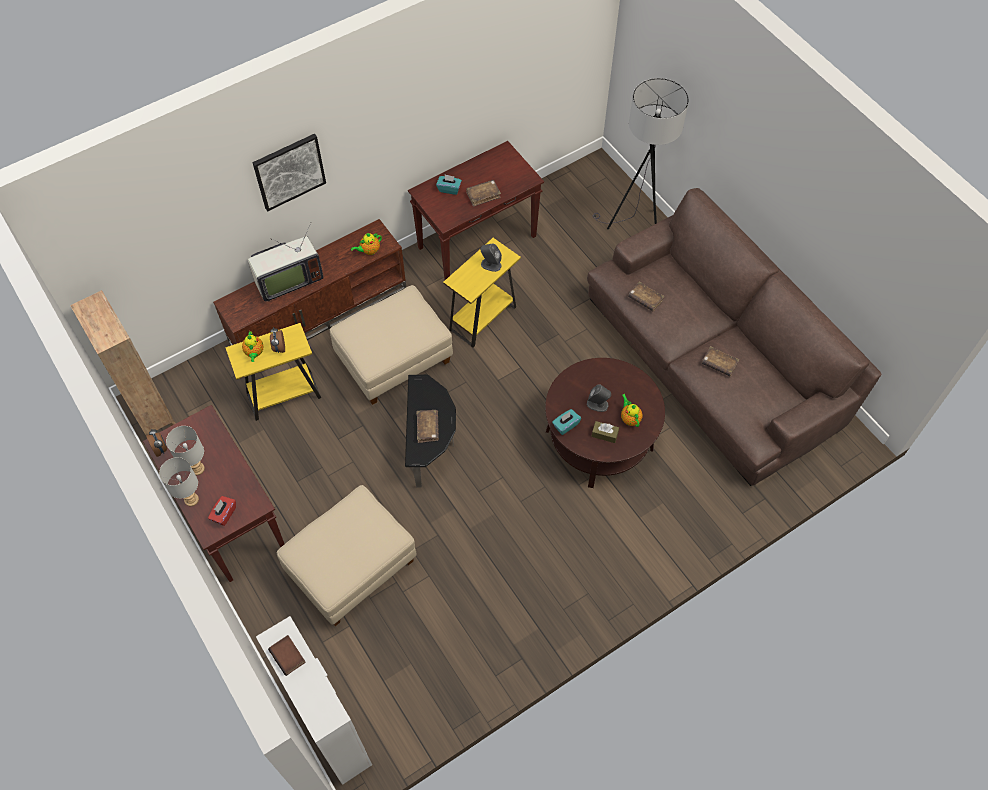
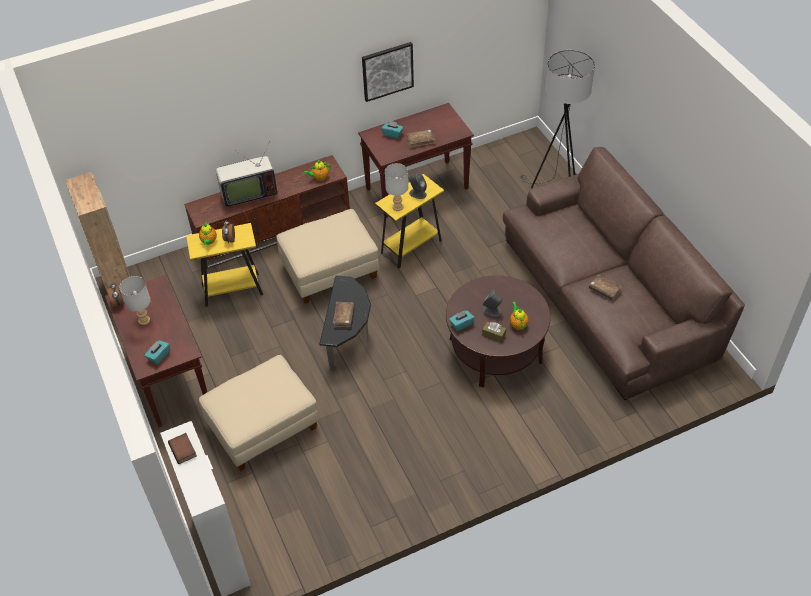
camera: 10 degrees right, 10 degrees down
grey table lamp [159,457,199,506] -> grey table lamp moved to [385,163,408,211]
red tissue box [208,496,236,526] -> turquoise tissue box [145,340,170,364]
picture [253,134,326,211] -> picture moved to [362,42,414,102]
brown book [628,281,665,311] -> none

